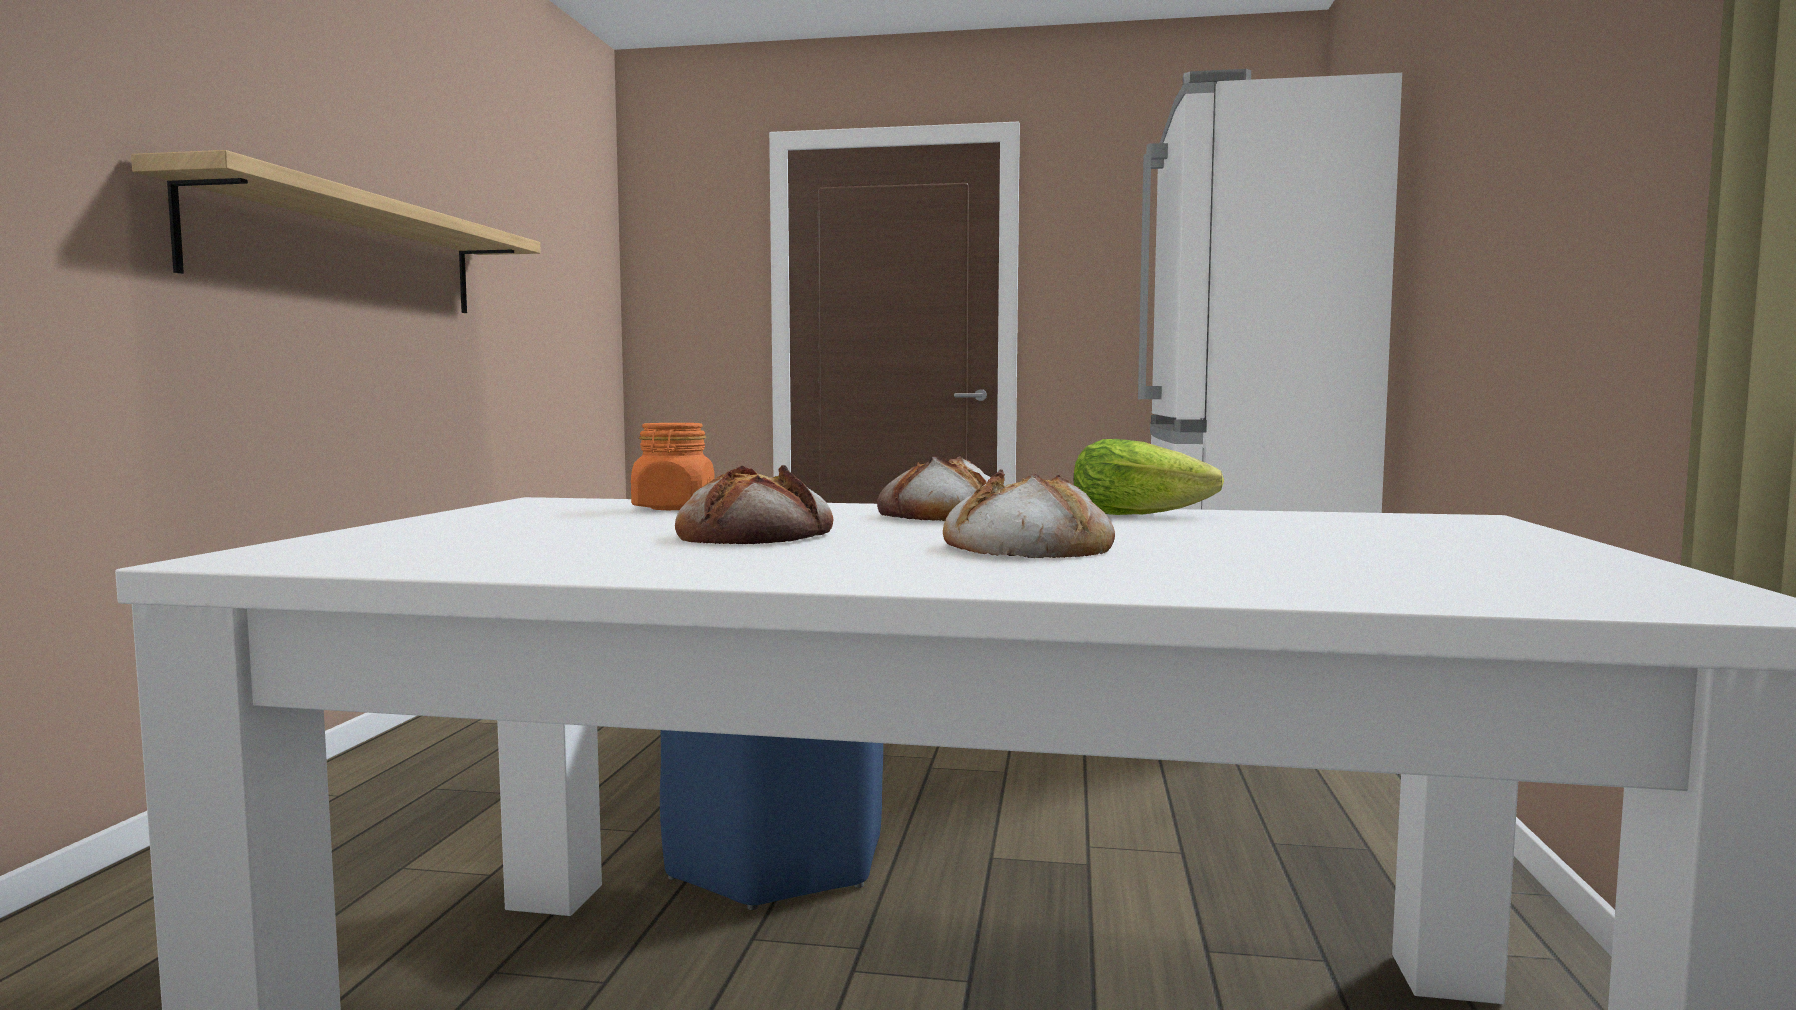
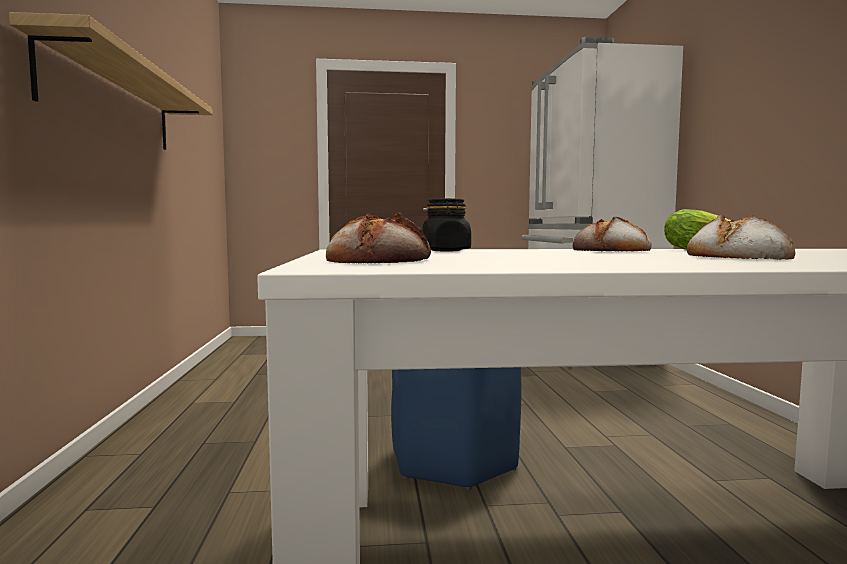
camera: 15 degrees left, 0 degrees up
orange jar [631,423,715,510] -> black jar [422,198,471,251]
bread [675,465,833,544] -> bread moved to [326,213,431,263]

